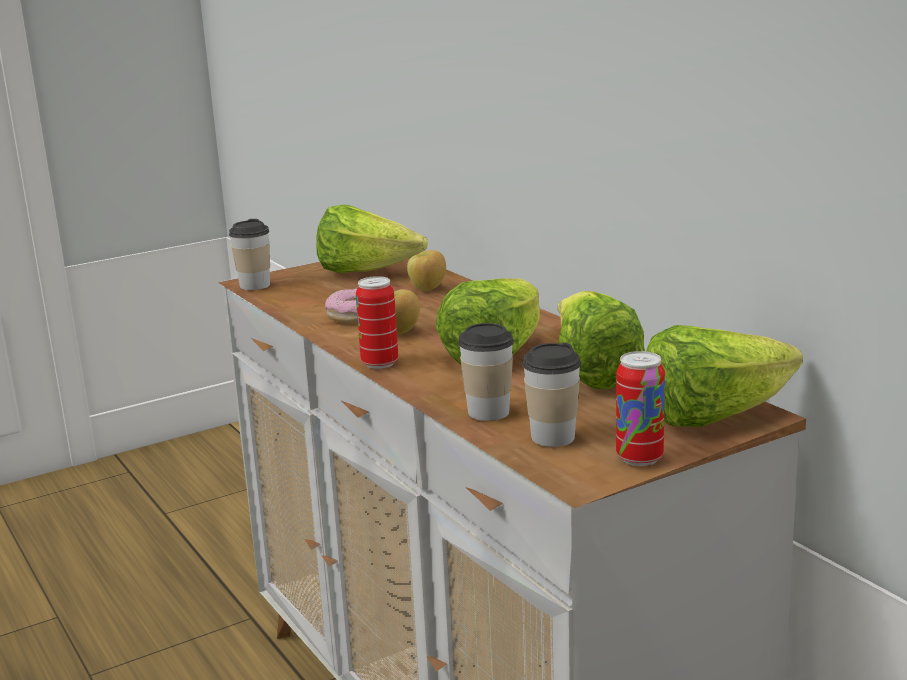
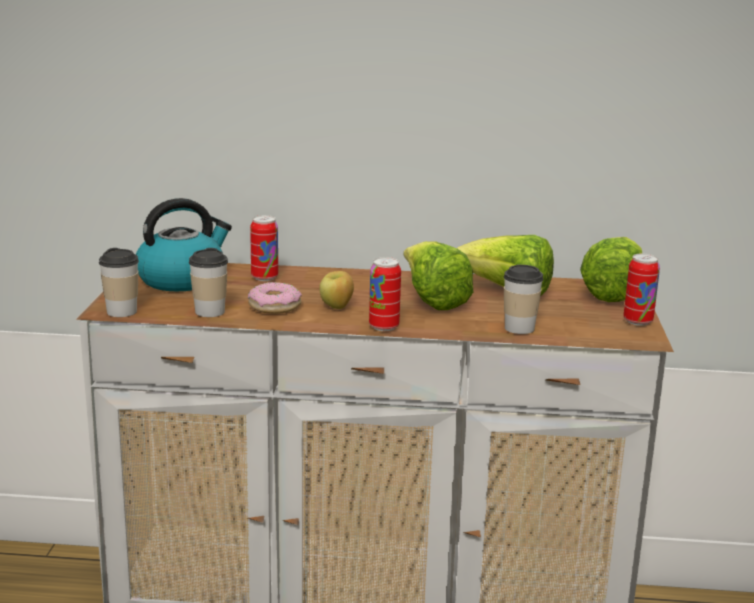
camera: 55 degrees left, 0 degrees up
lettuce [316,205,428,273] -> kettle [136,198,232,291]
apple [407,250,446,291] -> can [250,215,278,281]
cup [522,343,581,447] -> cup moved to [189,248,228,317]

